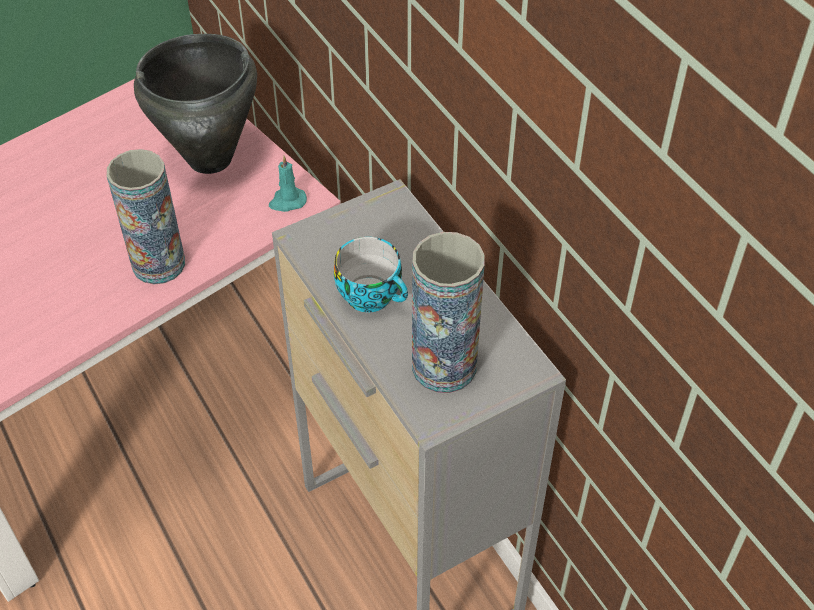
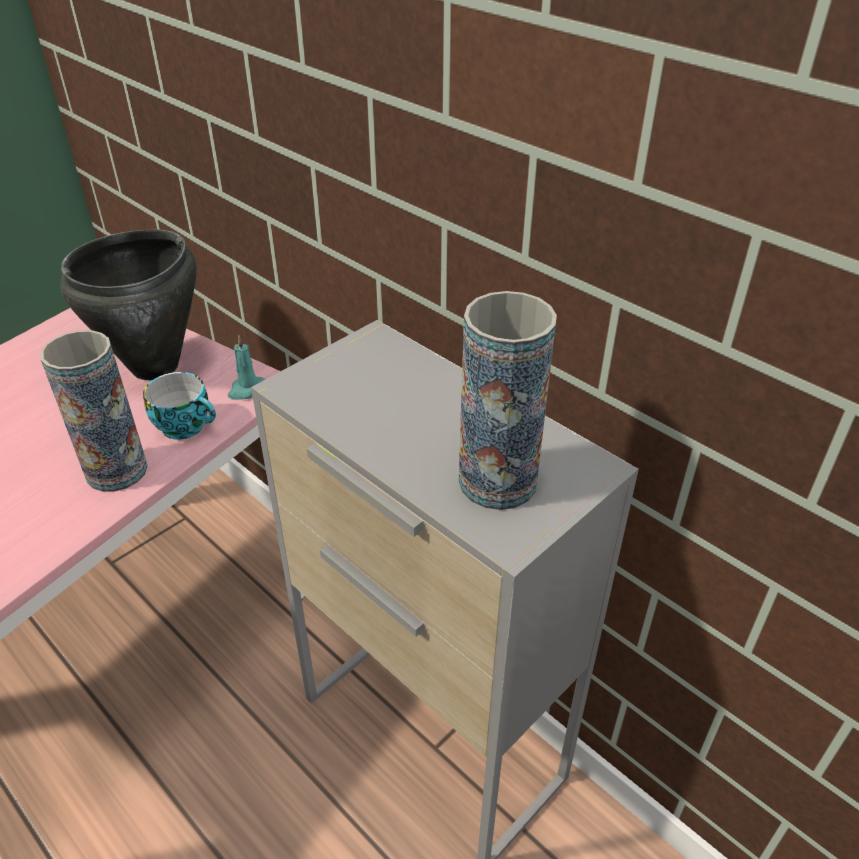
camera: 15 degrees left, 10 degrees down
cup [334,237,408,312] -> cup moved to [143,372,216,440]

